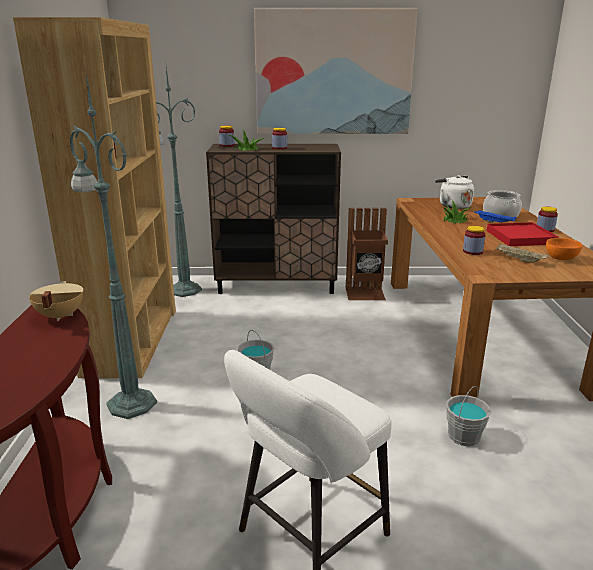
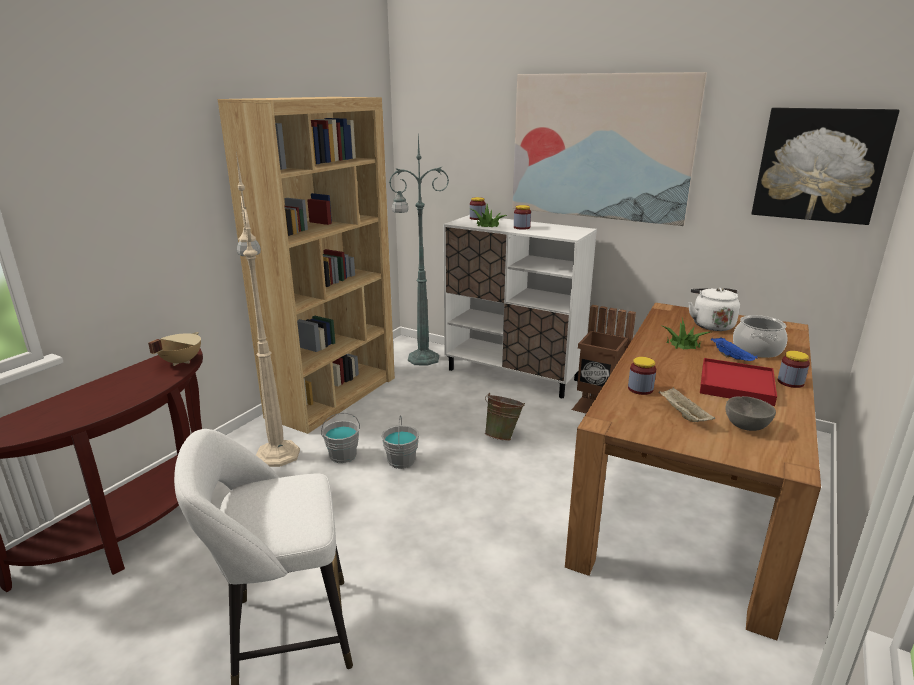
camera: 30 degrees right, 0 degrees up
green floor lamp [70,73,157,419] -> beige floor lamp [236,151,300,467]
brown cabinet [206,144,341,294] -> white cabinet [443,215,597,398]
grey bucket [446,386,491,446] -> grey bucket moved to [321,413,360,463]
orange bowl [546,238,582,260] -> grey bowl [725,396,776,431]
none -> green bucket [485,393,525,441]
none -> picture [752,108,900,225]

